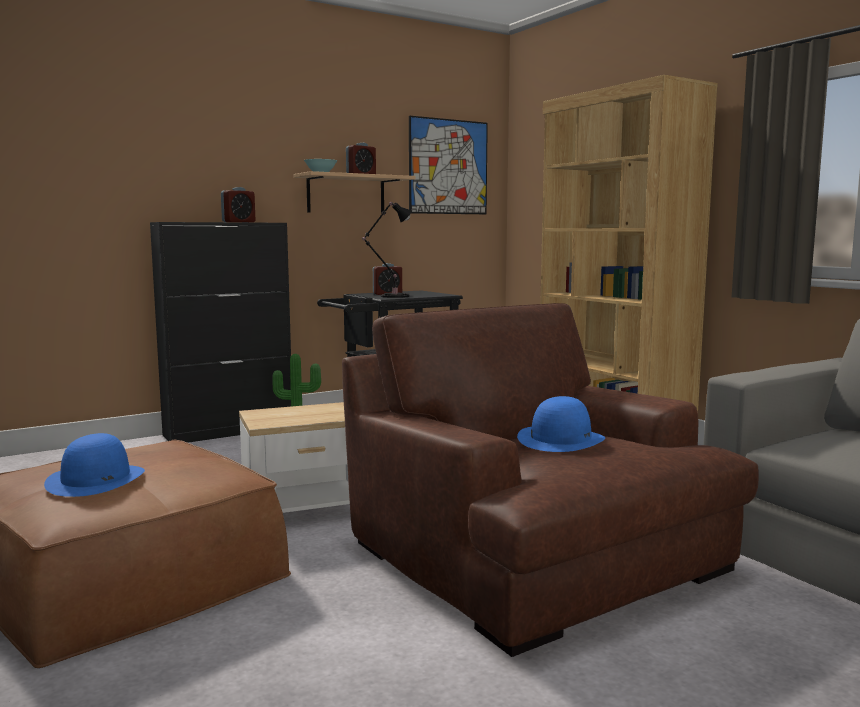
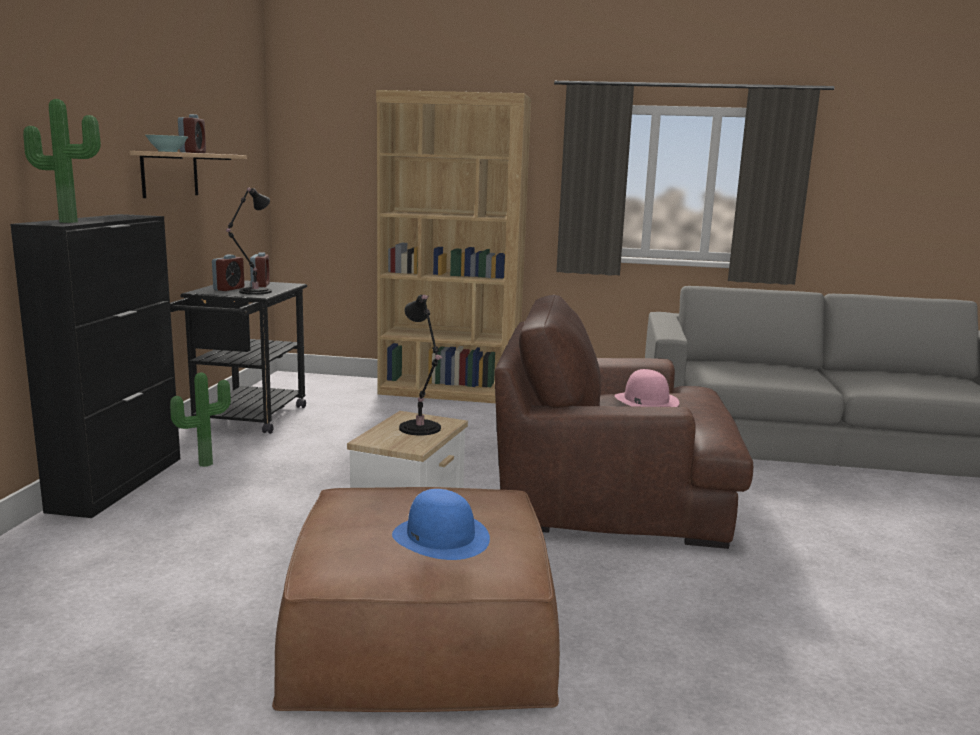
camera: 50 degrees left, 5 degrees up
alarm clock [221,187,255,222] -> alarm clock moved to [250,252,270,287]
picture [409,116,488,214] -> none
blue hat [517,396,605,452] -> pink hat [615,369,679,407]
none -> potted plant [23,99,101,223]
none -> black table lamp [399,295,442,436]

